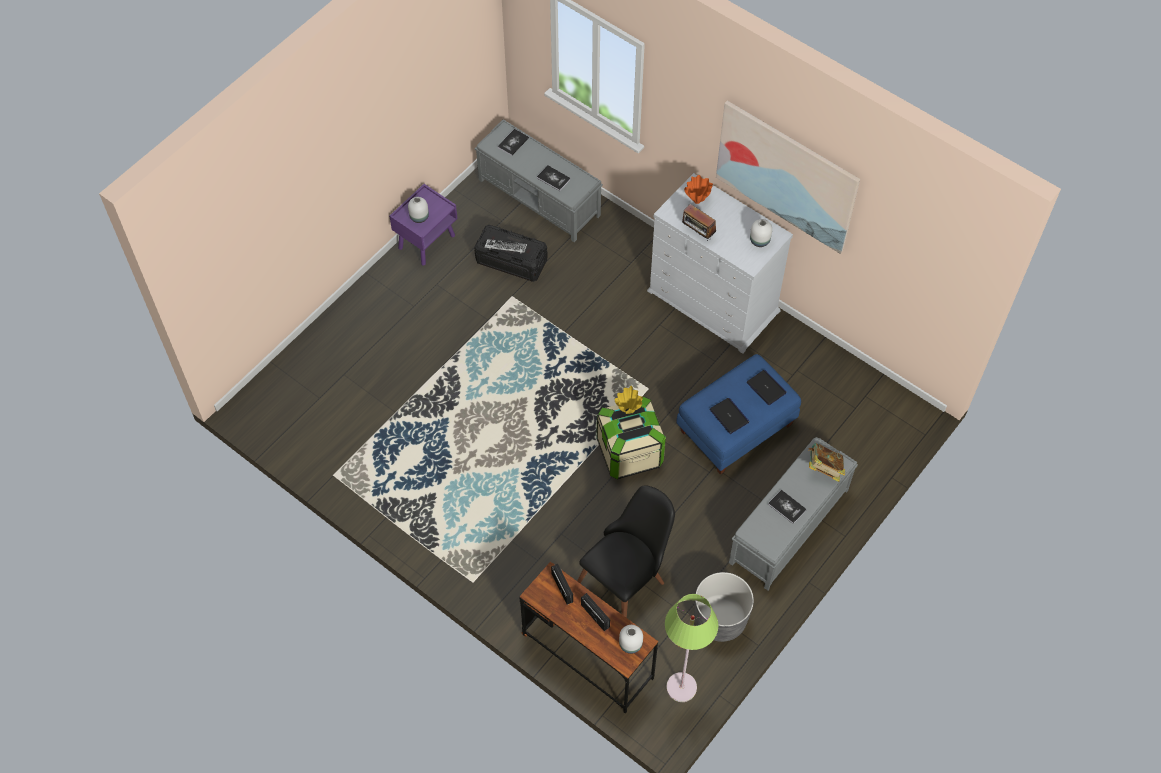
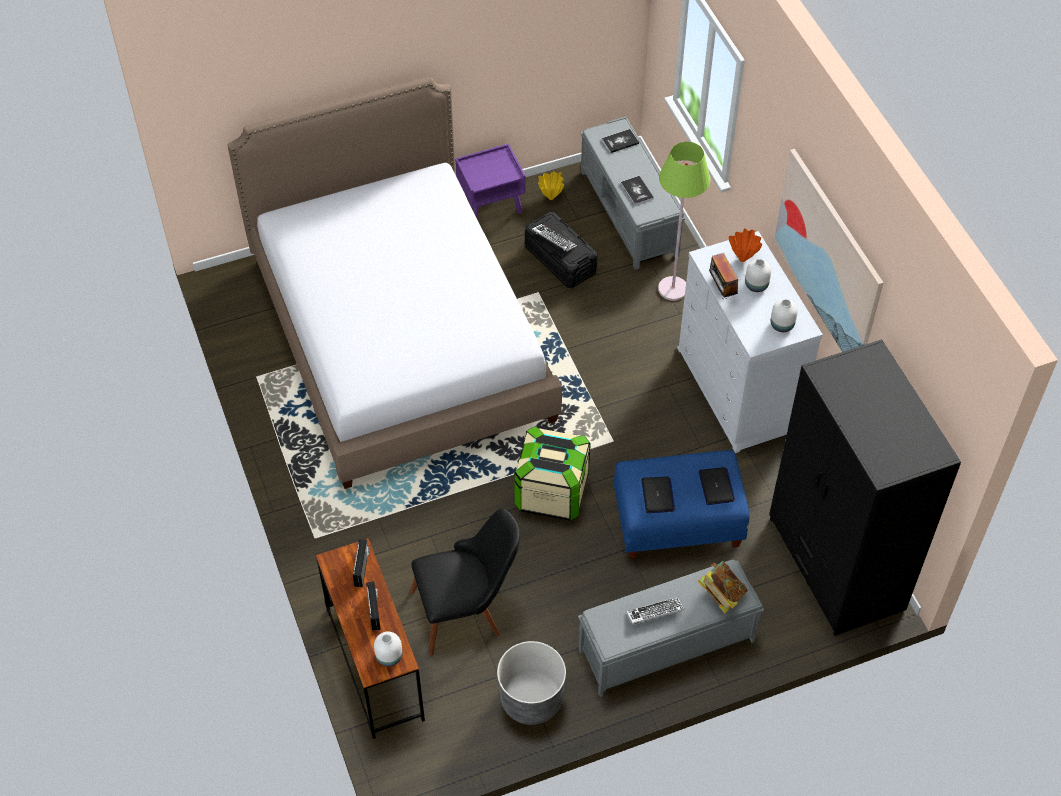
camera: 30 degrees right, 5 degrees down
white vase [408,197,429,223] -> white vase moved to [745,259,771,292]
yellow vase [614,386,643,414] -> yellow vase moved to [538,171,564,200]
green floor lamp [665,594,718,702] -> green floor lamp moved to [658,141,711,301]
book [768,490,807,524] -> keyboard [627,597,684,624]
none -> bed [227,77,562,489]
none -> black wardrobe [769,339,961,636]

